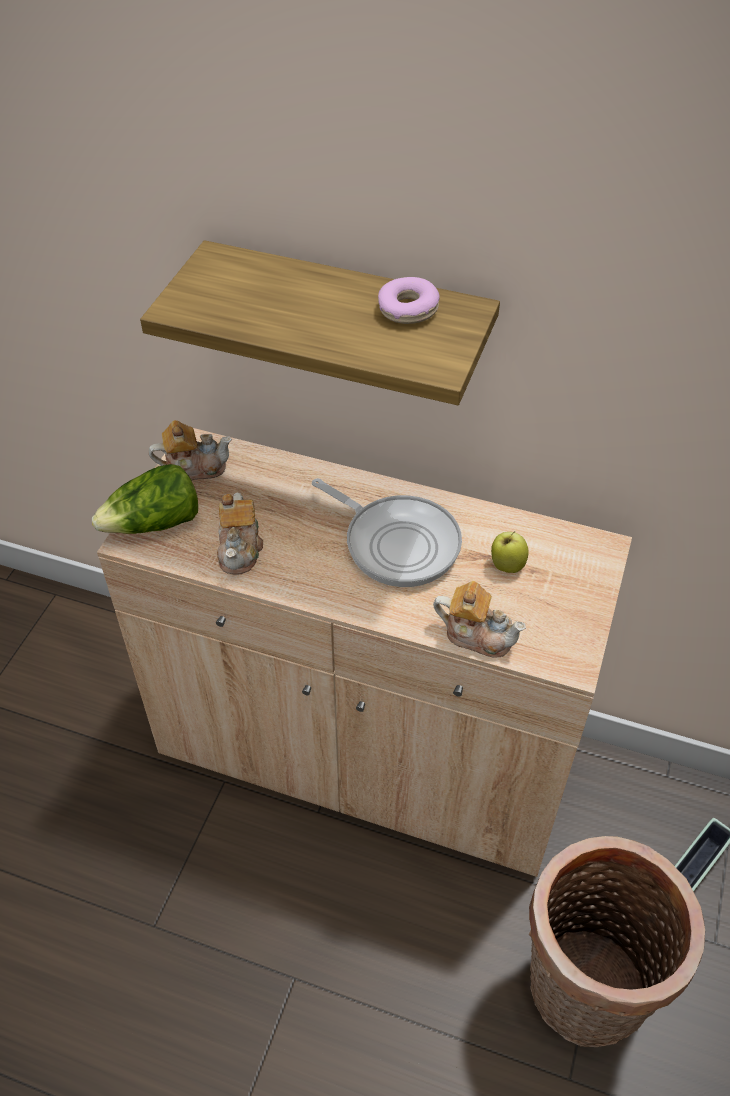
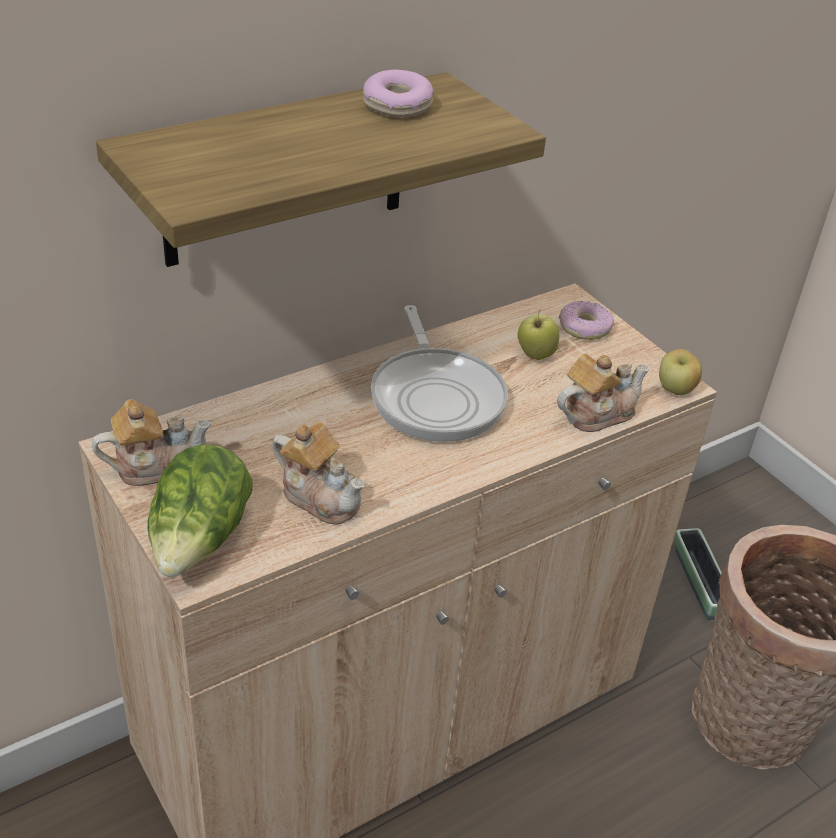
camera: 55 degrees left, 10 degrees down
teapot [149,420,232,480] -> teapot turned 45 degrees clockwise [92,399,211,486]
frying pan [312,478,462,587] -> frying pan turned 90 degrees clockwise [371,305,508,442]
none -> donut [559,301,614,340]
none -> apple [659,349,702,395]

